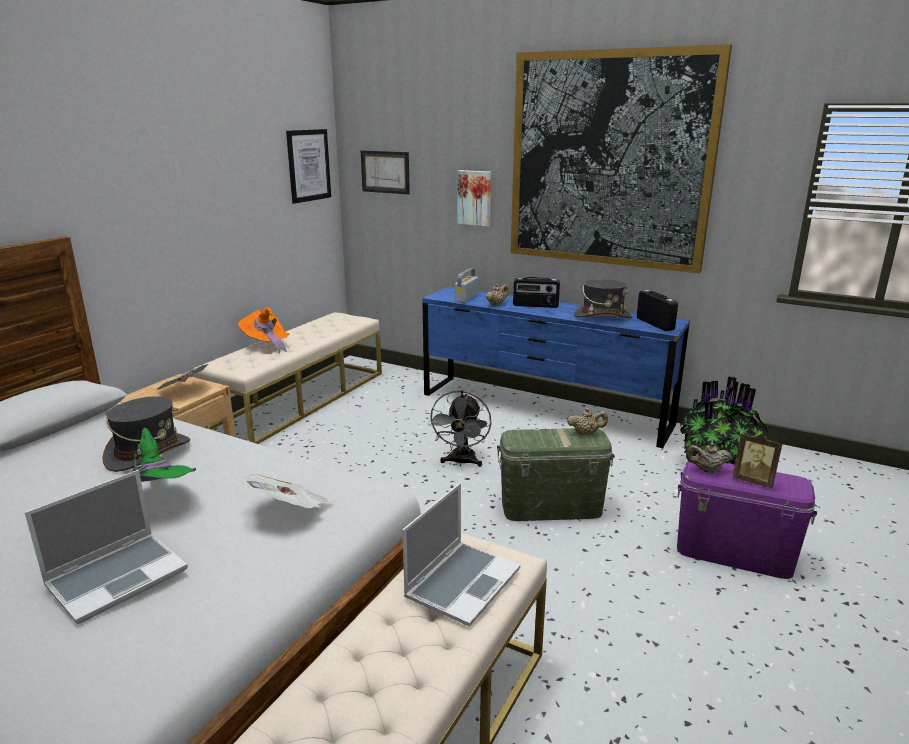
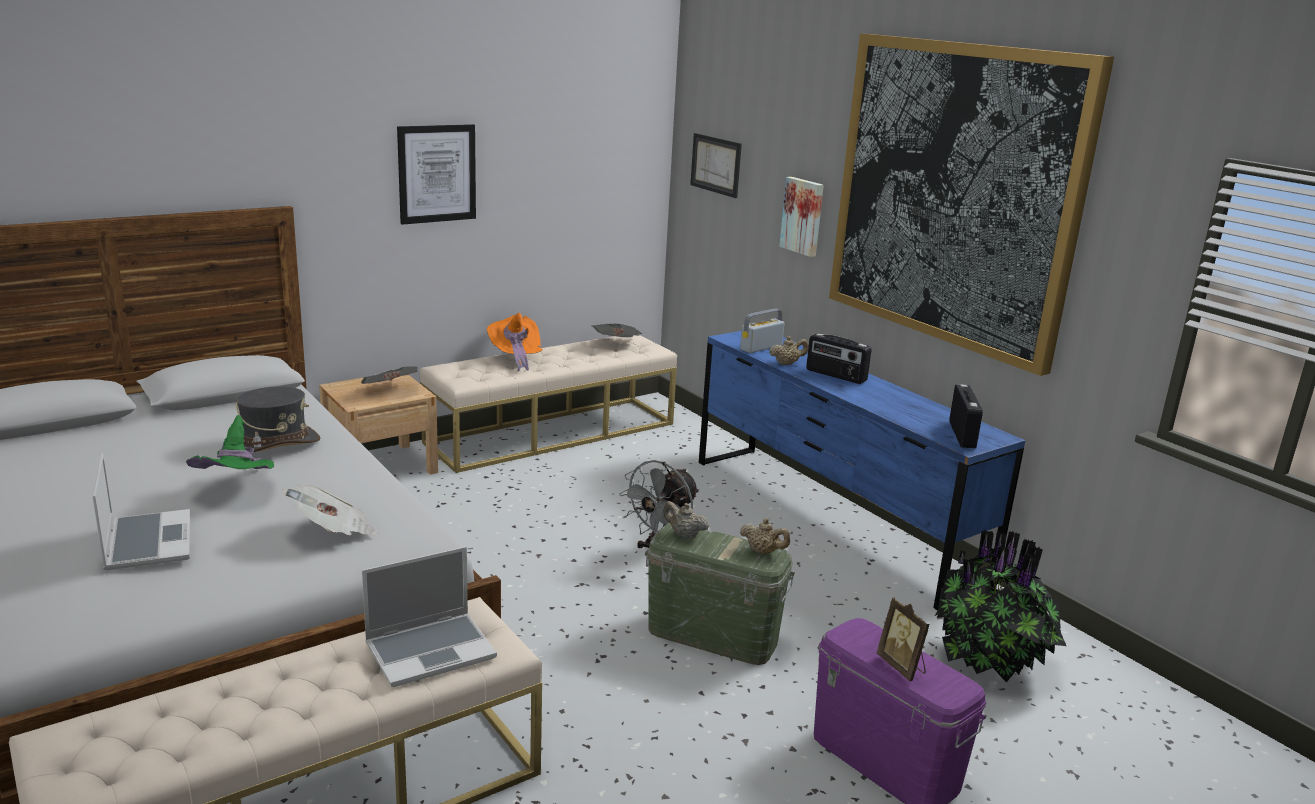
camera: 25 degrees right, 0 degrees up
laptop [25,470,188,624] -> laptop turned 90 degrees counterclockwise [92,453,190,570]
picture [286,129,331,204] -> picture moved to [397,124,476,225]
grey hat [574,279,632,318] -> none
beige teapot [686,443,732,473] -> beige teapot moved to [663,501,709,539]
none -> newspaper [592,324,642,337]

